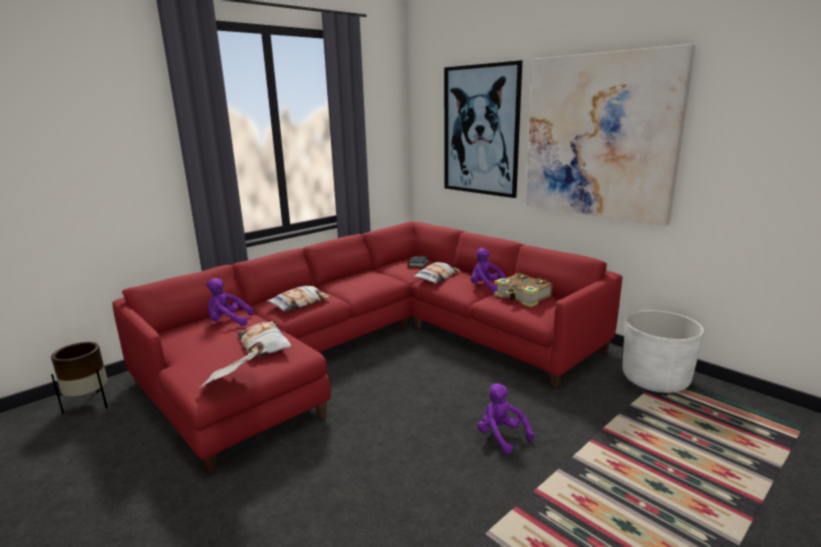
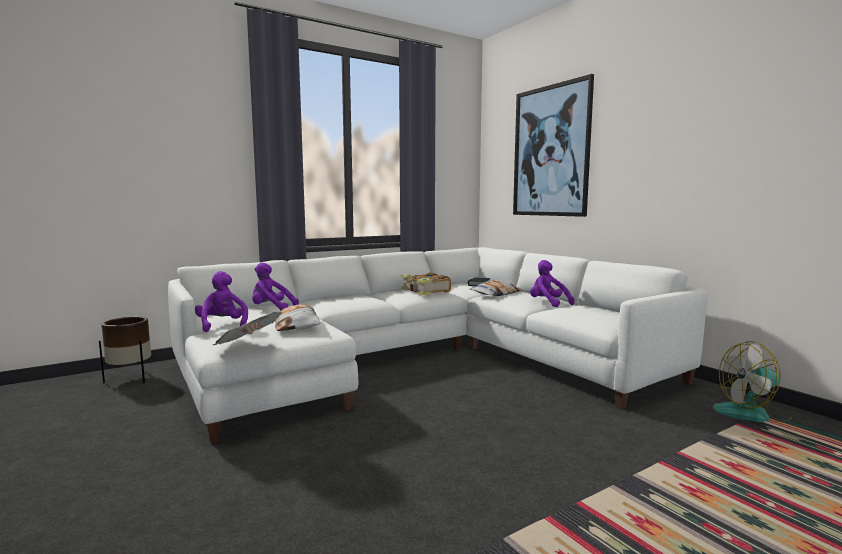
camera: 10 degrees right, 10 degrees down
red sofa [112,221,623,474] -> white sofa [168,247,708,444]
pillow [267,286,331,312] -> none
purple plush toy [477,383,534,454] -> purple plush toy moved to [195,271,248,332]
book [494,273,552,307] -> book moved to [402,272,451,295]
picture [526,44,696,226] -> none
white planter [622,310,704,393] -> fan [713,341,792,422]

